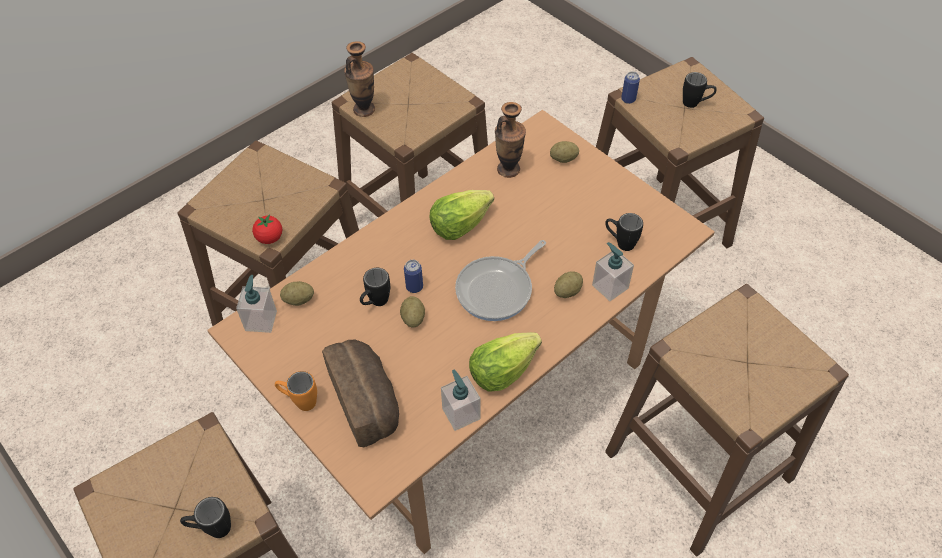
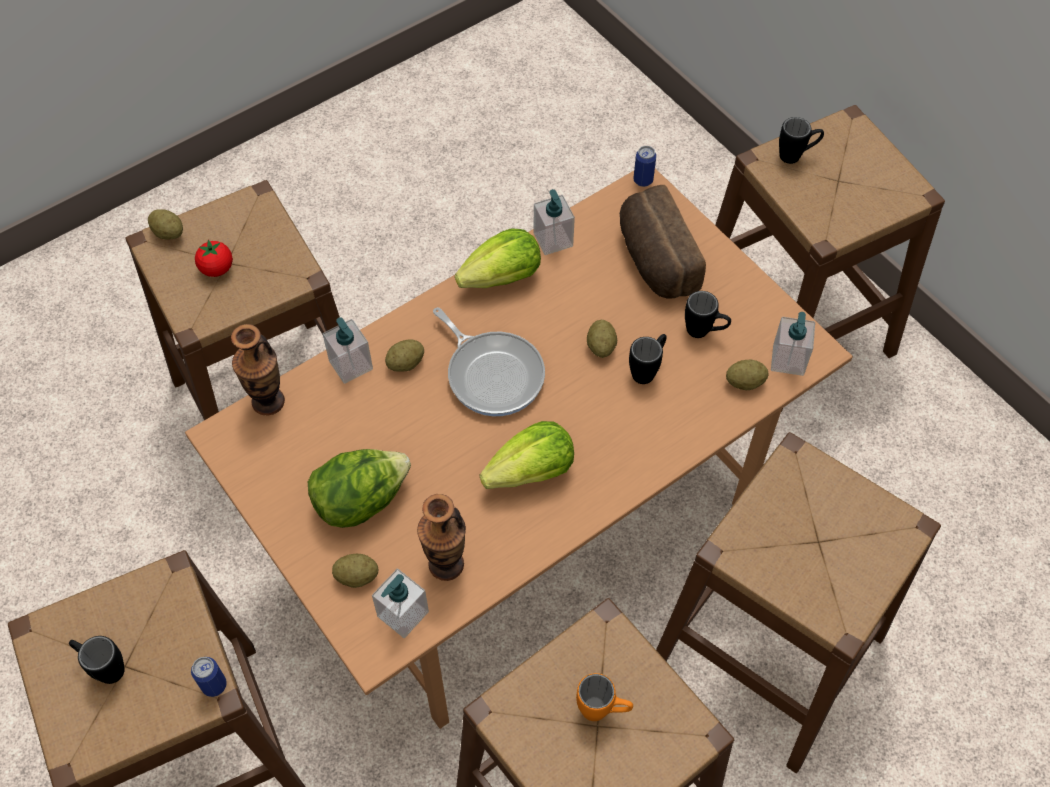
camera: 175 degrees left, 5 degrees up
tomato [252,214,282,244] -> tomato moved to [195,240,233,277]
orange mug [275,371,317,411] -> orange mug moved to [576,673,633,721]
vase [344,41,375,117] -> vase moved to [231,324,285,416]
can [404,260,423,293] -> can moved to [633,146,656,187]
frying pan [455,240,546,321] -> frying pan turned 90 degrees clockwise [433,307,545,416]
black mug [605,213,643,251] -> black mug moved to [685,291,731,338]
none -> potato [148,209,183,239]
none -> lettuce [308,449,411,528]
none -> soap dispenser [372,568,429,638]

